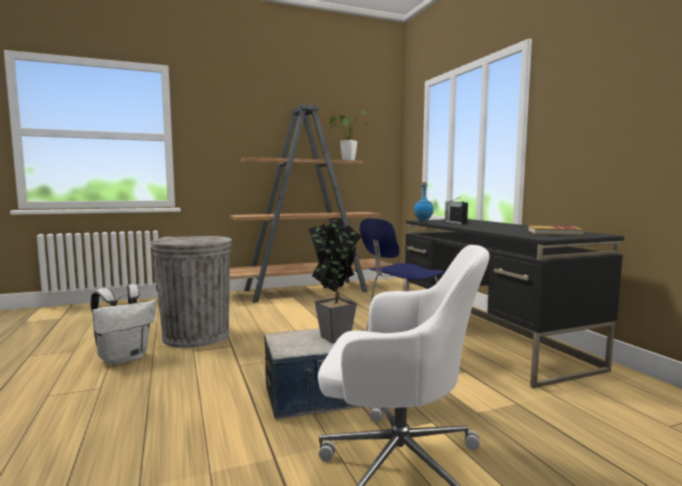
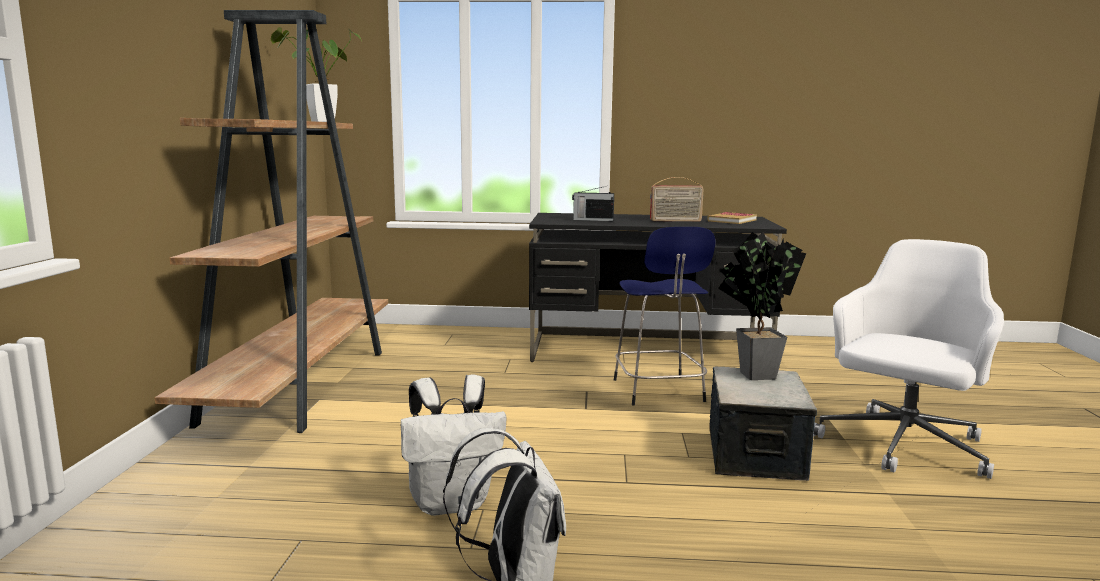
camera: 65 degrees left, 5 degrees up
grey trash can [150,236,232,348] -> white backpack [401,375,507,516]
blue bottle [414,182,434,222] -> none
none -> radio [650,177,703,222]

